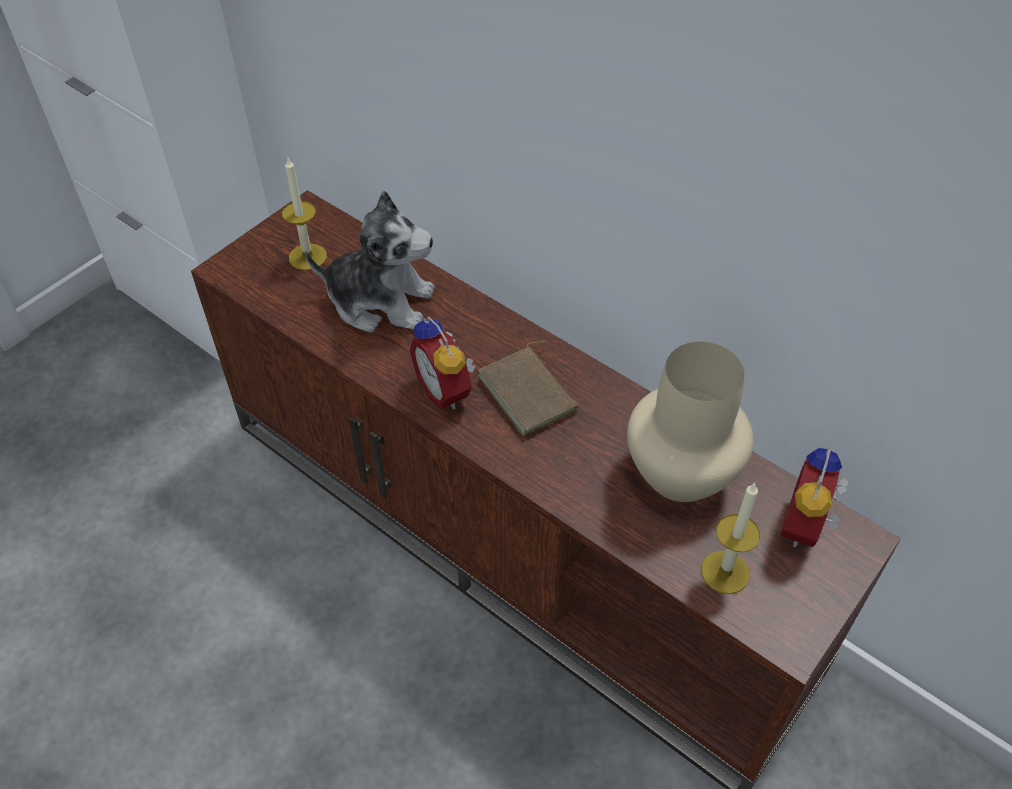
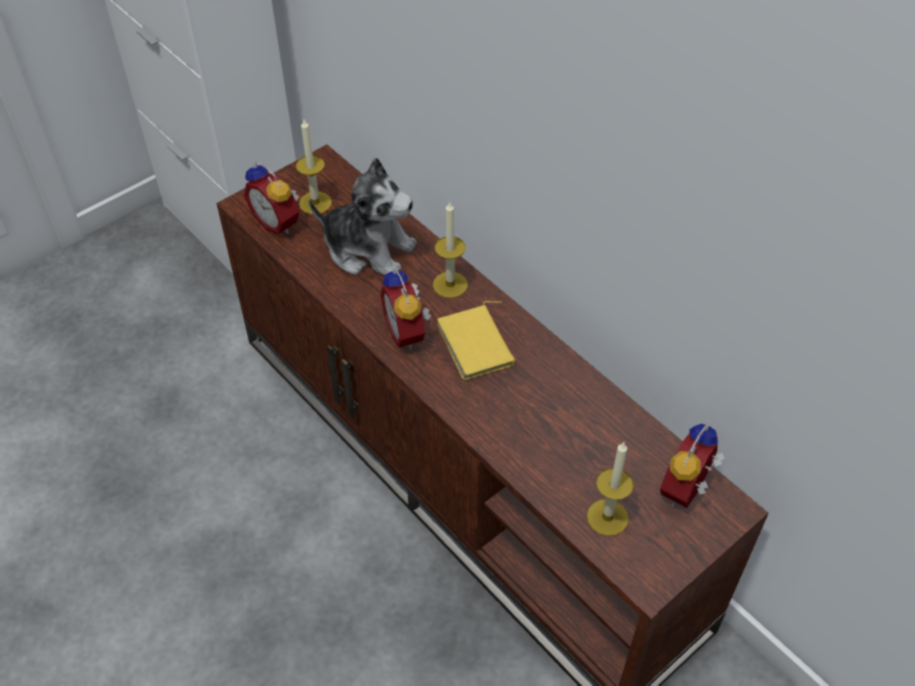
camera: 10 degrees right, 0 degrees up
brown book [478,341,578,436] -> yellow book [437,301,515,380]
beige vase [627,342,753,502] -> none
none -> alarm clock [244,161,300,234]
none -> candle [433,202,468,298]

